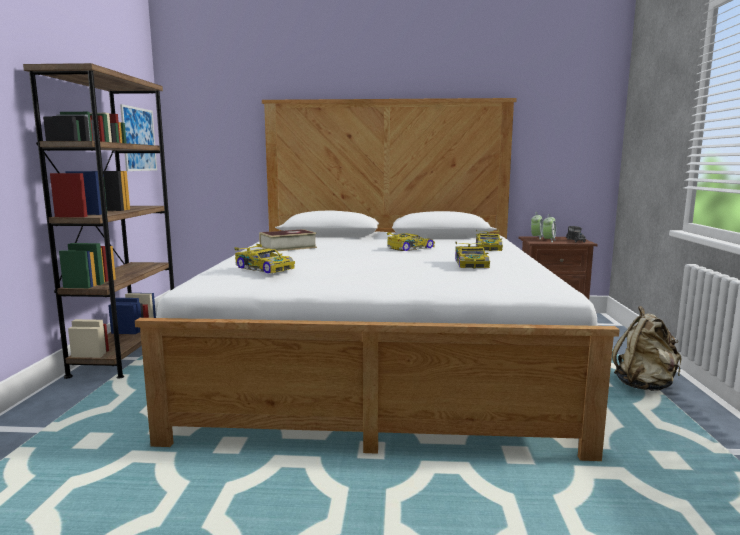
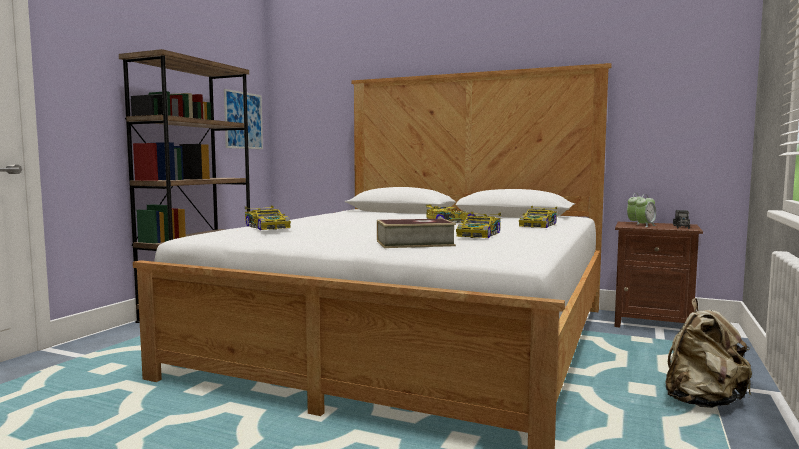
camera: 20 degrees right, 5 degrees down
book [259,229,317,251] -> book moved to [377,219,456,248]

